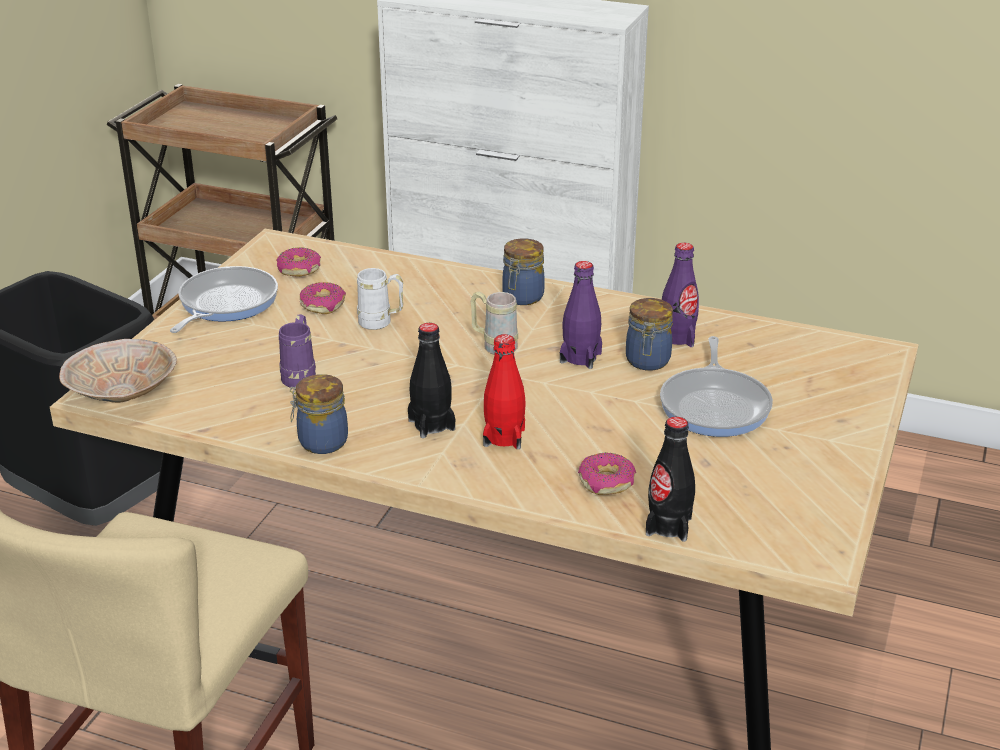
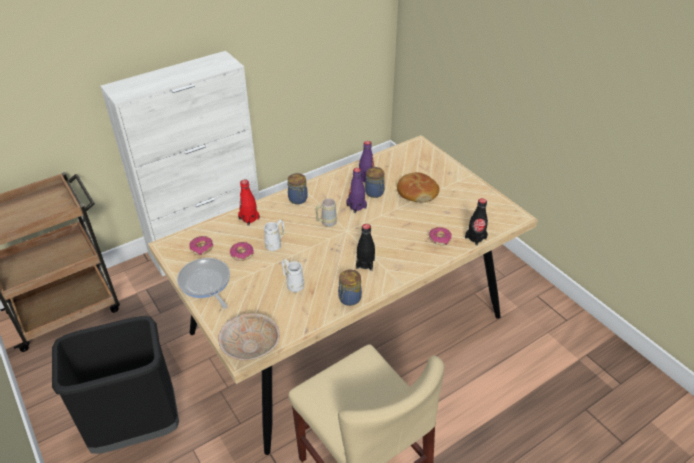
camera: 55 degrees left, 10 degrees up
purple mug [279,314,316,388] -> white mug [282,259,304,292]
red bottle [483,334,526,449] -> red bottle moved to [238,179,260,226]
frying pan [660,336,773,437] -> bread [397,172,440,202]

